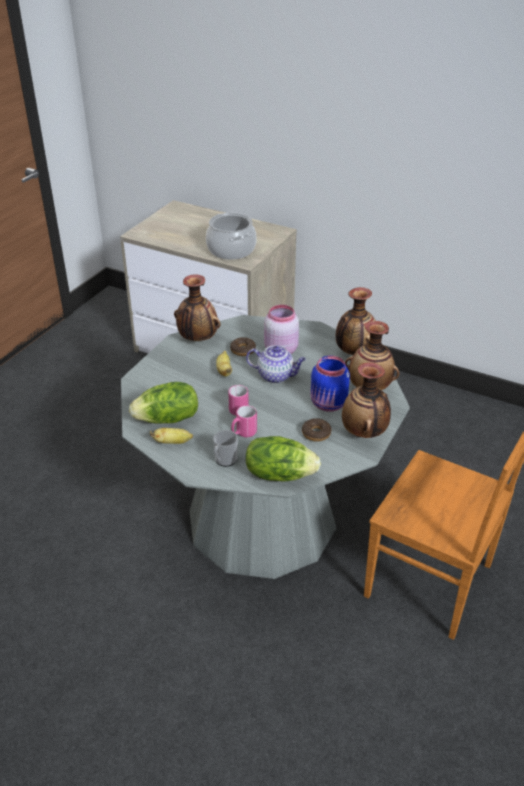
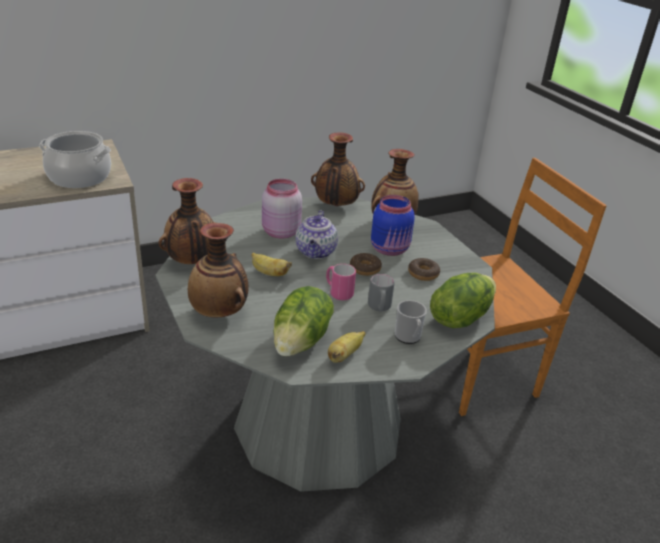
camera: 55 degrees left, 5 degrees down
donut [230,337,256,356] -> donut moved to [350,253,382,276]
pink mug [231,405,257,437] -> grey mug [368,274,395,312]
teapot [246,345,306,383] -> teapot turned 135 degrees clockwise [296,210,338,259]
vase [342,362,391,438] -> vase moved to [188,223,249,318]

